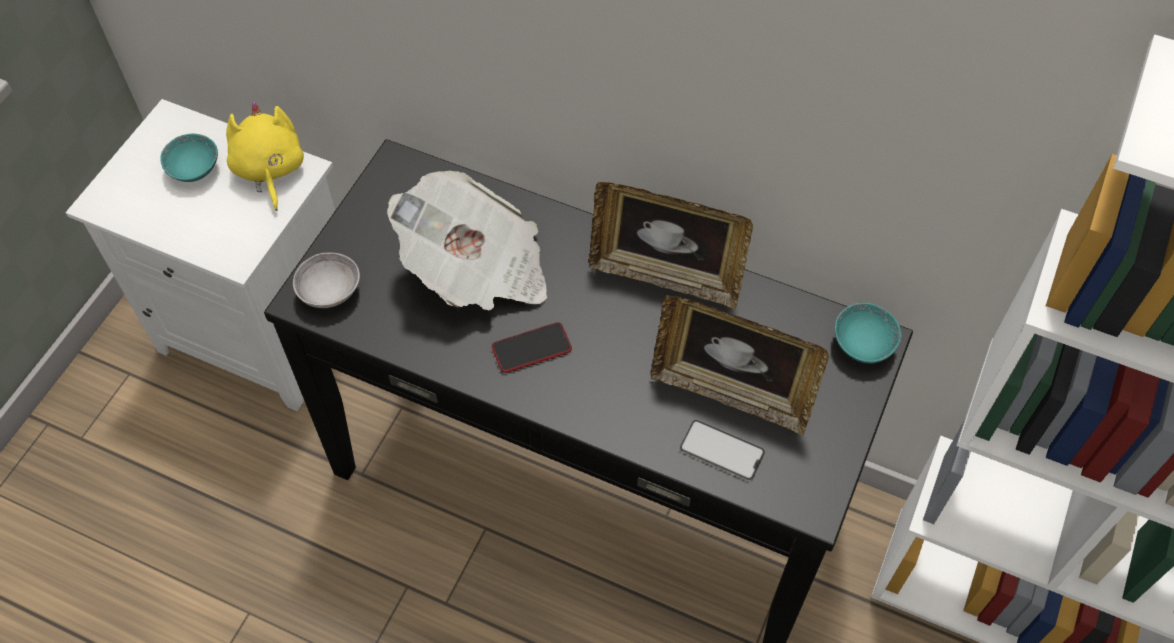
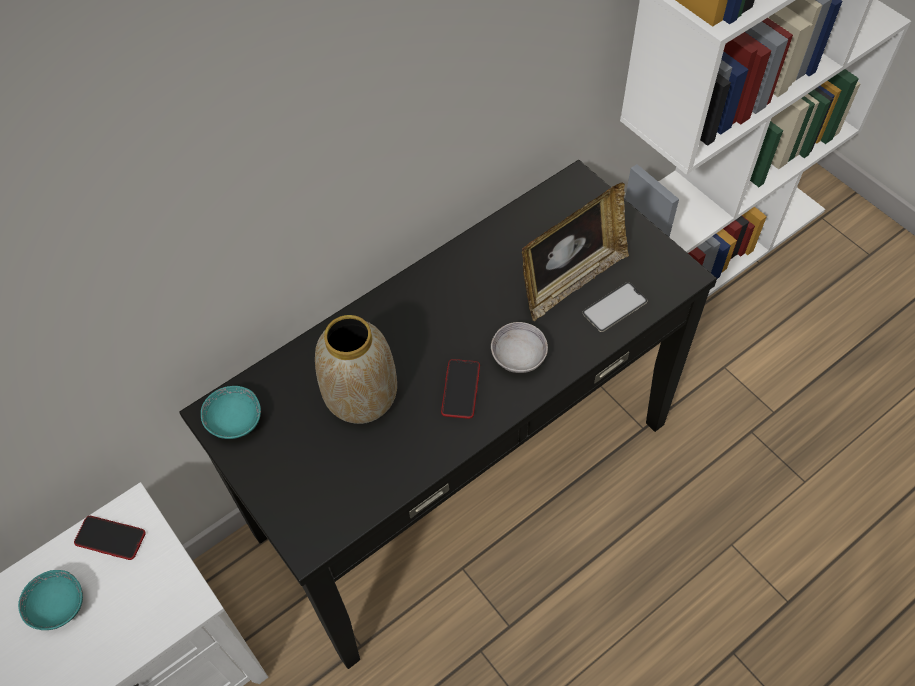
camera: 60 degrees left, 0 degrees up
yellow plush toy [226,101,304,211] -> phone [74,516,146,560]
grey bowl [293,253,360,308] -> grey bowl moved to [491,322,548,373]
newspaper [387,171,547,311] -> vase [315,315,397,424]
picture frame [589,182,753,309] -> none
turquoise bowl [835,303,902,364] -> turquoise bowl moved to [201,386,261,439]

